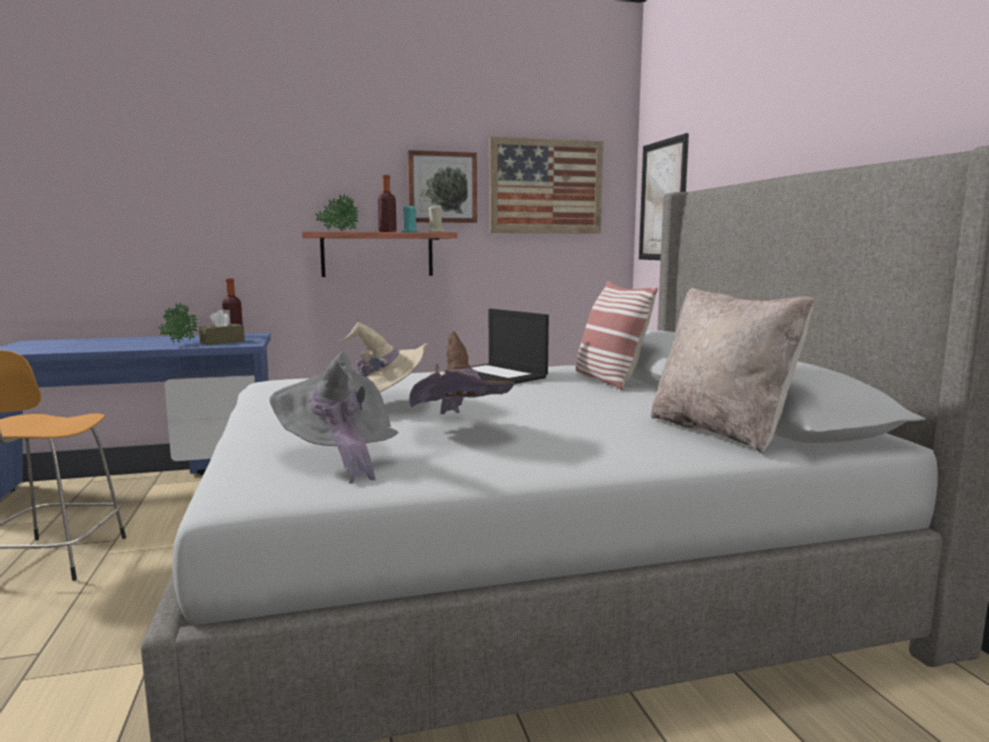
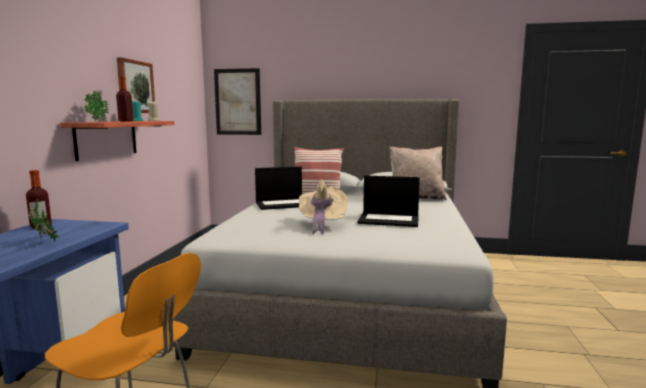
camera: 65 degrees left, 0 degrees up
brown tissue box [199,310,245,345] -> none
grey hat [270,352,399,484] -> none
brown hat [409,332,515,414] -> laptop [357,176,420,227]
picture [489,136,603,234] -> none

